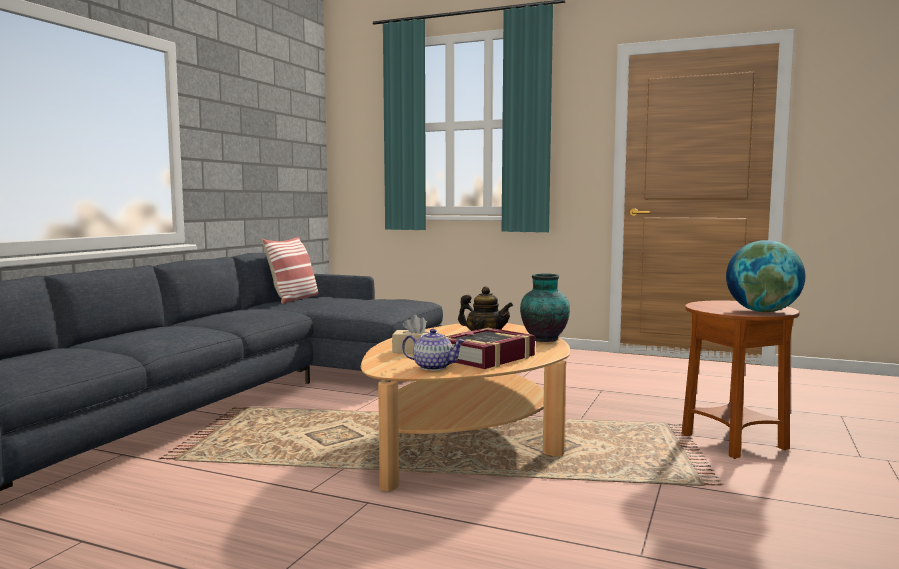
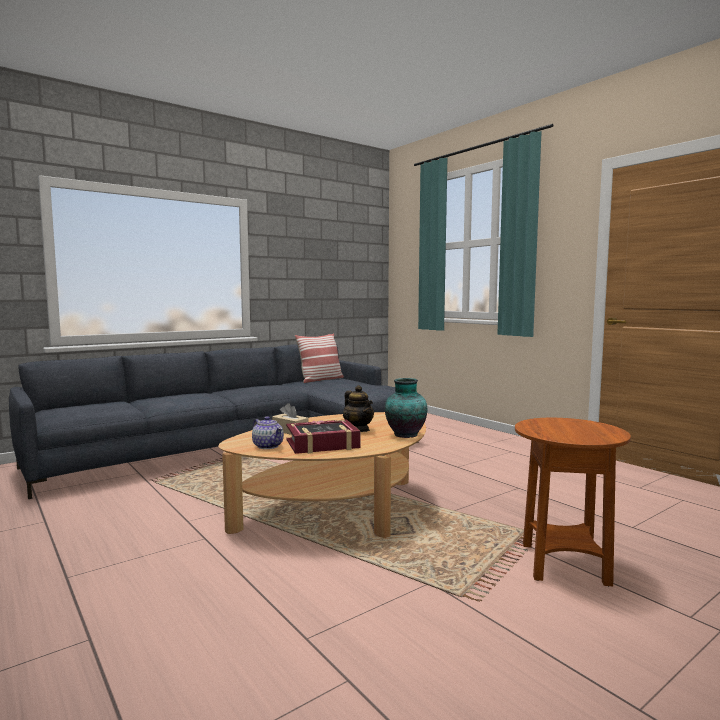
camera: 30 degrees right, 0 degrees up
globe [726,240,805,312] -> none

